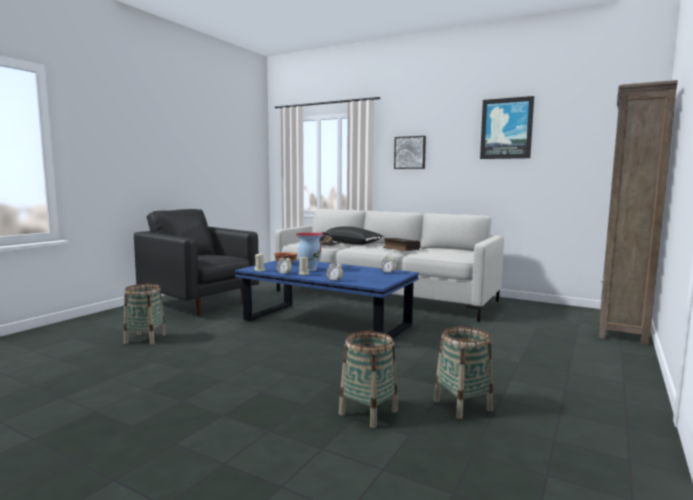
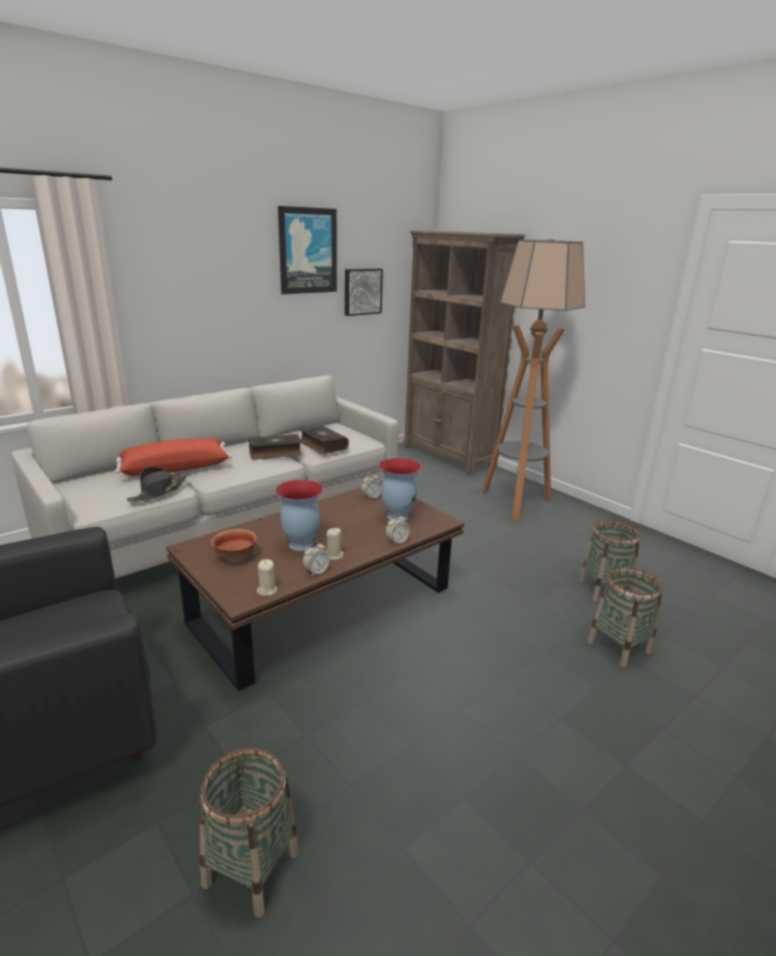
camera: 70 degrees left, 15 degrees up
blue coffee table [235,259,419,339] -> brown coffee table [166,481,464,691]
black pillow [326,226,384,245] -> red pillow [115,438,232,476]
picture [394,136,426,169] -> picture moved to [345,269,383,316]
none -> book [299,425,349,454]
none -> vase [378,458,421,521]
none -> floor lamp [482,239,585,521]

